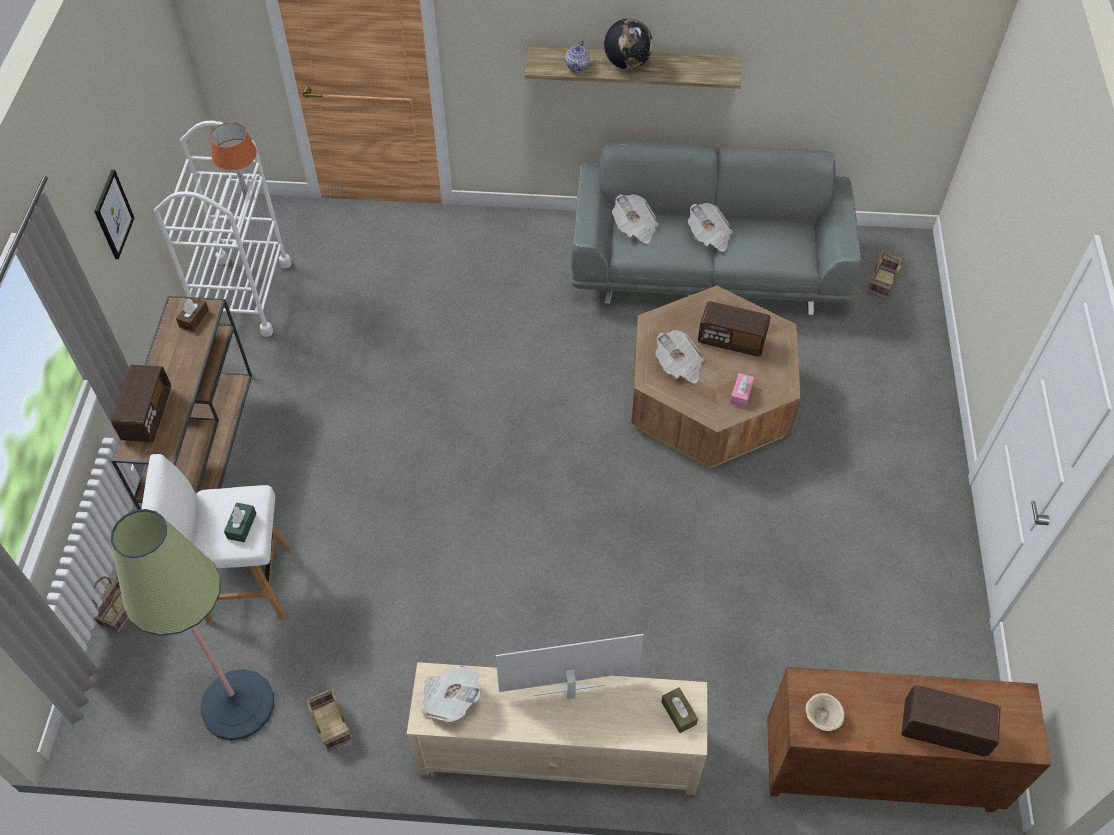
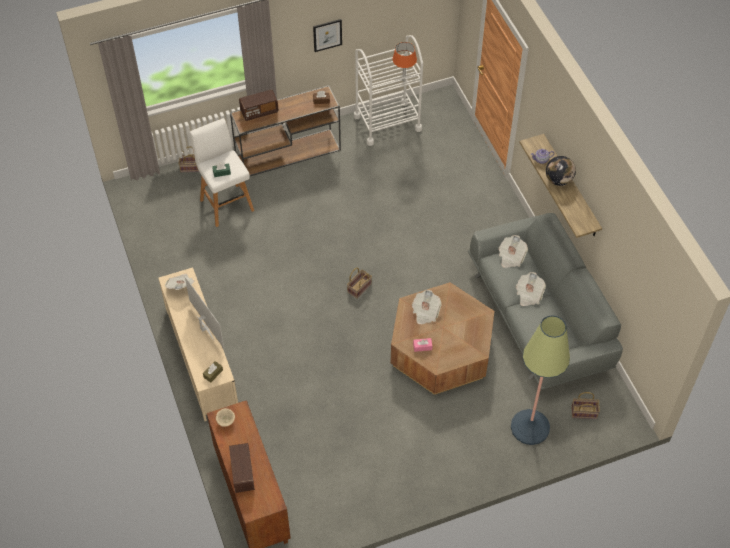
camera: 65 degrees right, 0 degrees up
floor lamp [111,509,274,740] -> floor lamp moved to [511,315,570,445]
basket [307,689,352,751] -> basket moved to [347,268,372,299]
radio [698,301,771,356] -> none

